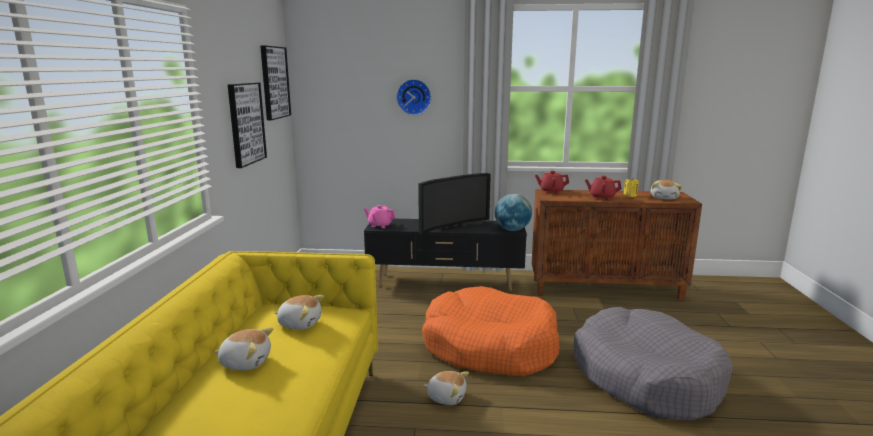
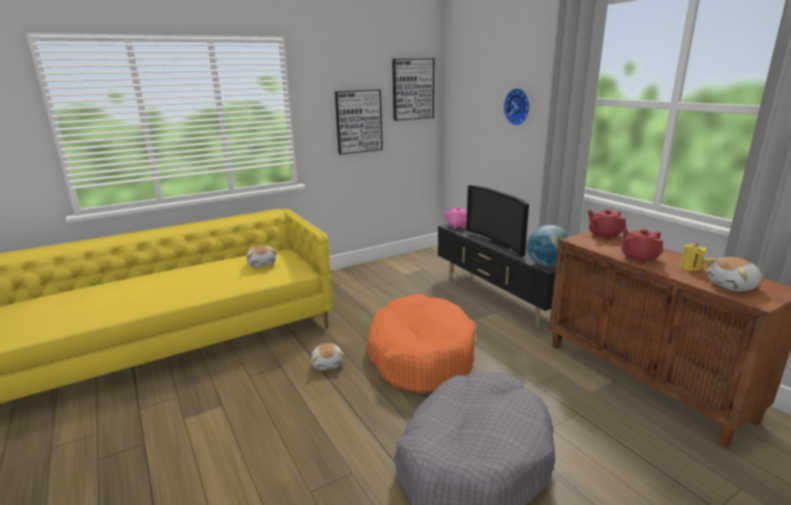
camera: 55 degrees right, 5 degrees up
plush toy [215,327,273,370] -> none
television [418,173,491,235] -> television turned 45 degrees clockwise [466,185,529,257]

